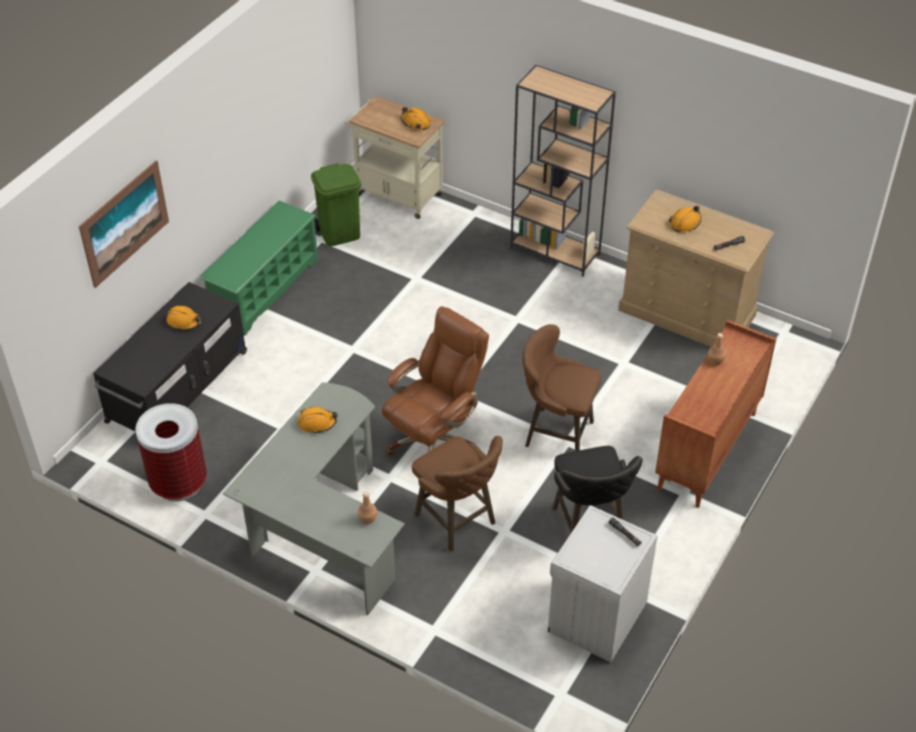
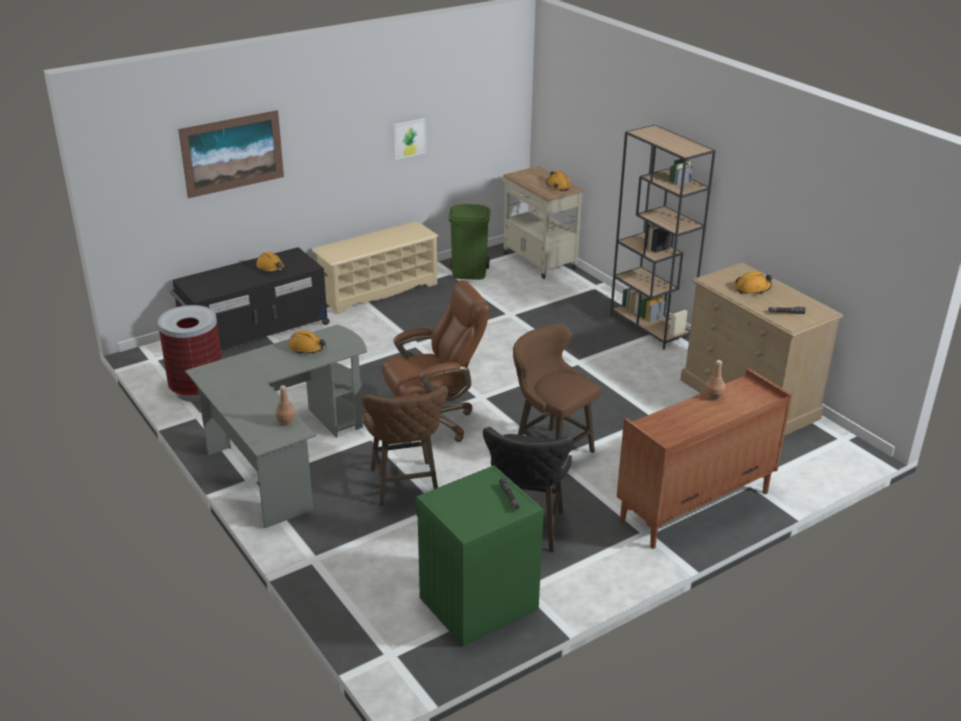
camera: 25 degrees right, 15 degrees down
green shoe rack [199,201,318,336] -> beige shoe rack [312,221,439,314]
white washing machine [548,505,657,662] -> green washing machine [415,465,544,646]
none -> picture [393,118,426,160]

